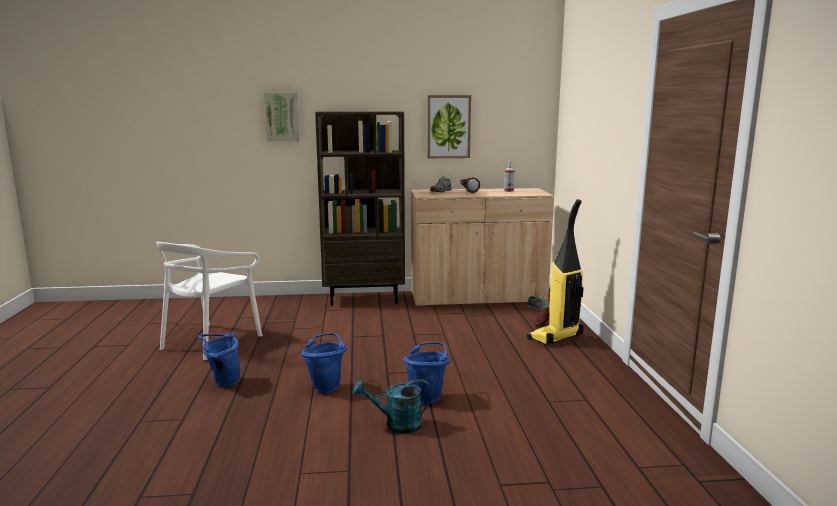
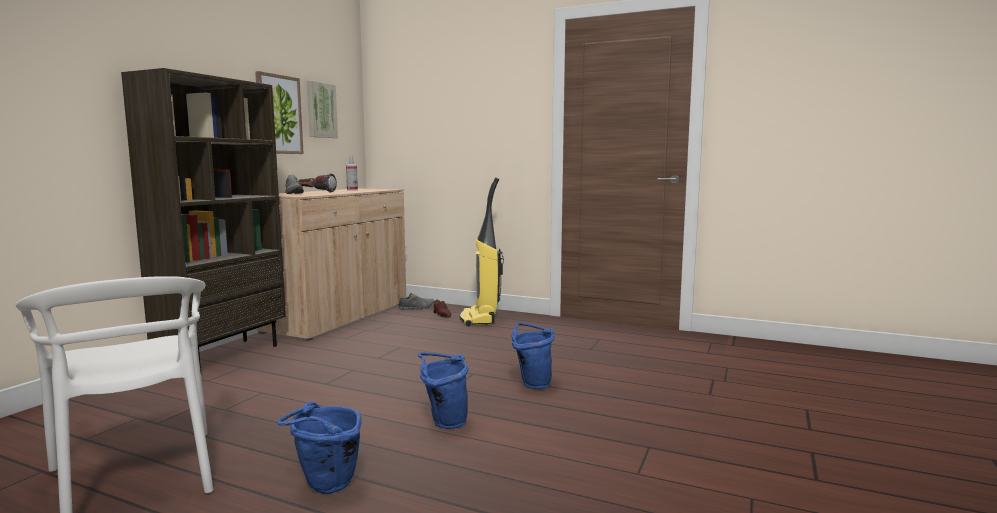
camera: 60 degrees left, 5 degrees down
picture [264,92,300,142] -> picture moved to [307,81,338,138]
turquoise watering can [353,379,432,434] -> none

